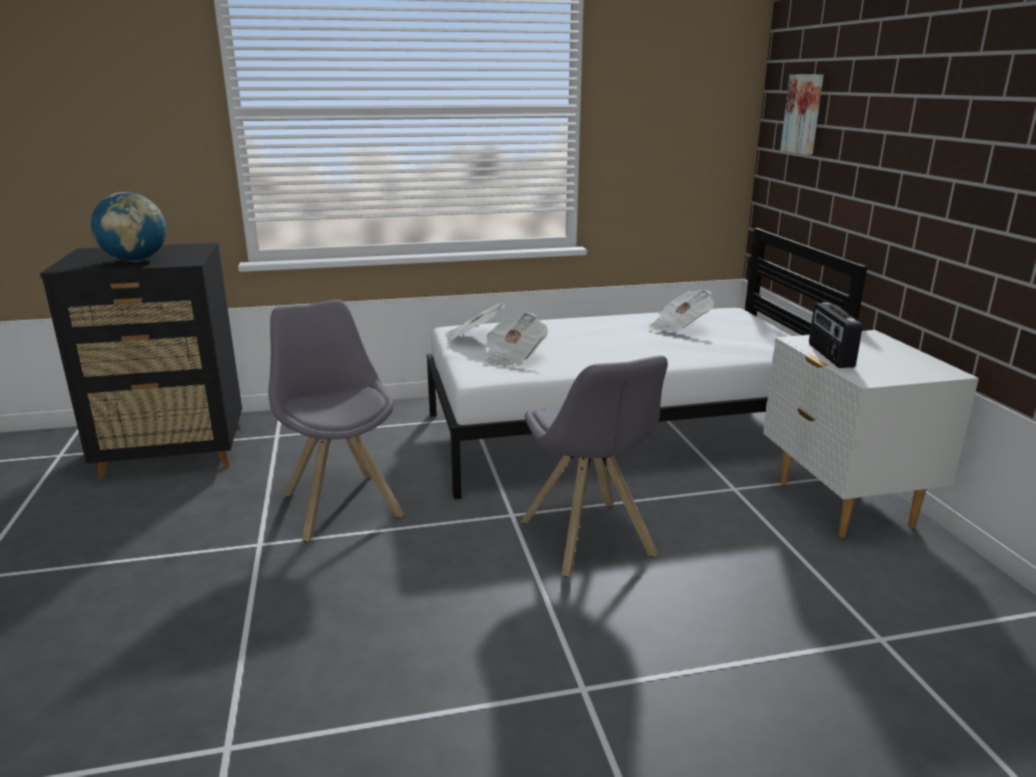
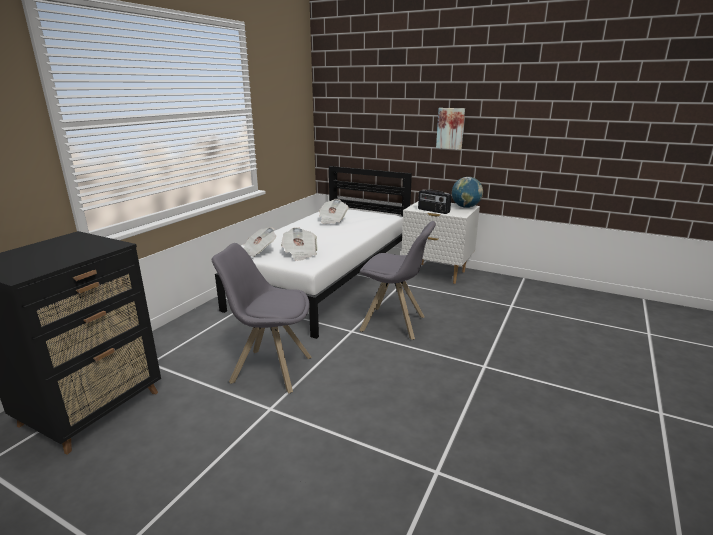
camera: 50 degrees left, 0 degrees up
globe [90,192,166,262] -> globe moved to [452,177,483,208]
picture [780,74,824,155] -> picture moved to [436,108,465,150]

